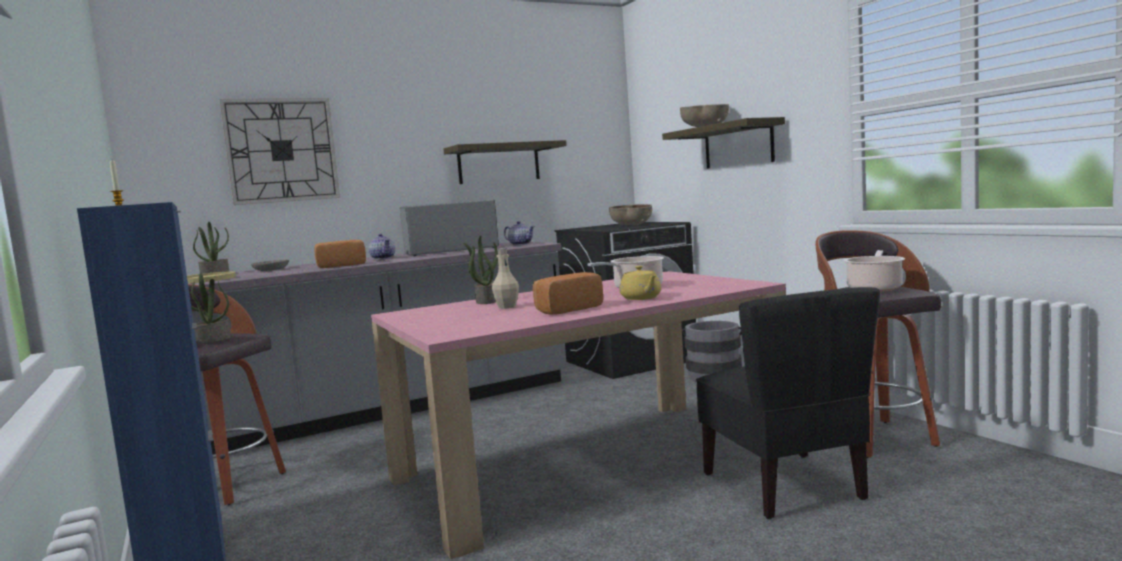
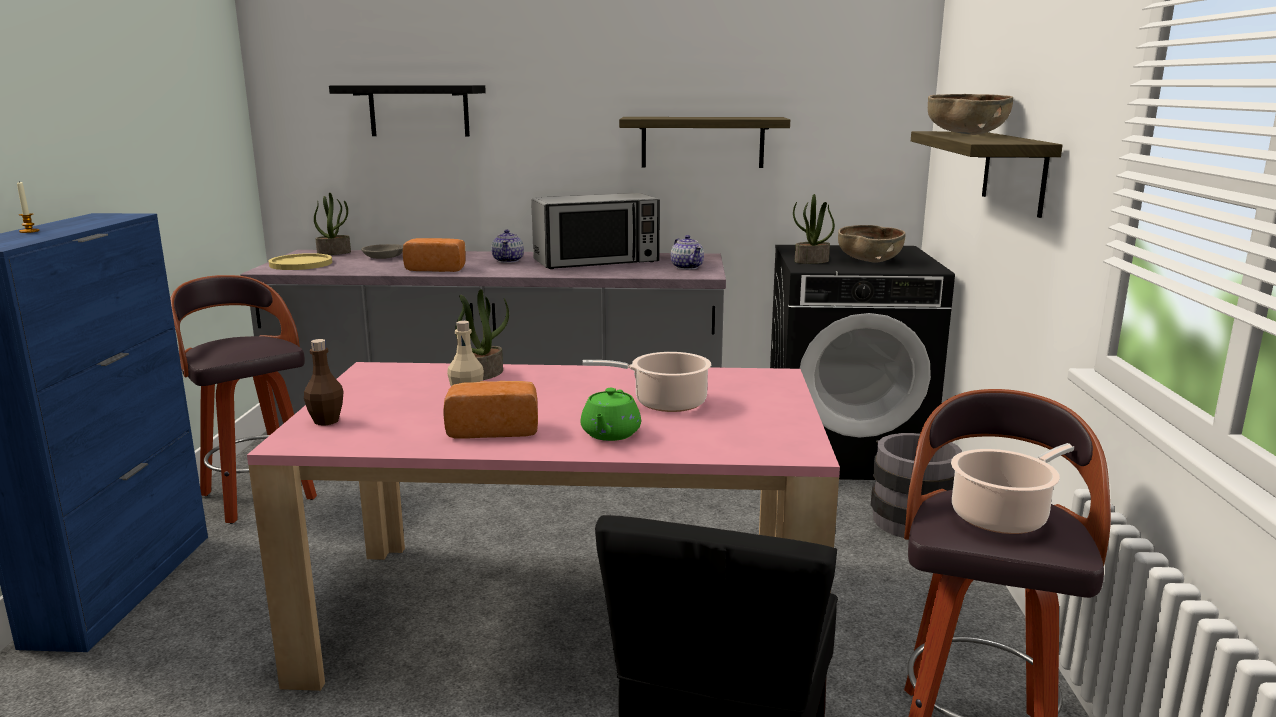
camera: 30 degrees right, 10 degrees up
potted plant [191,273,231,344] -> potted plant moved to [793,194,835,264]
wall clock [219,98,340,205] -> black shelf [329,85,486,136]
microwave [400,199,499,256] -> microwave turned 150 degrees clockwise [531,193,660,269]
yellow teapot [619,266,661,300] -> green teapot [581,388,641,441]
none -> brown bottle [304,339,344,425]

